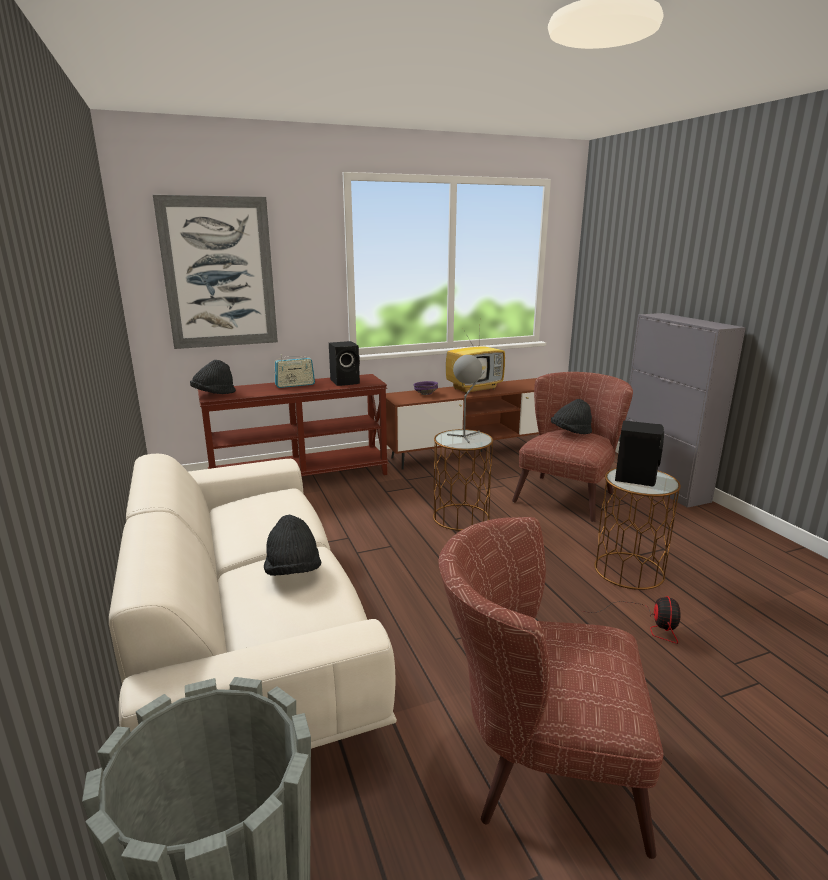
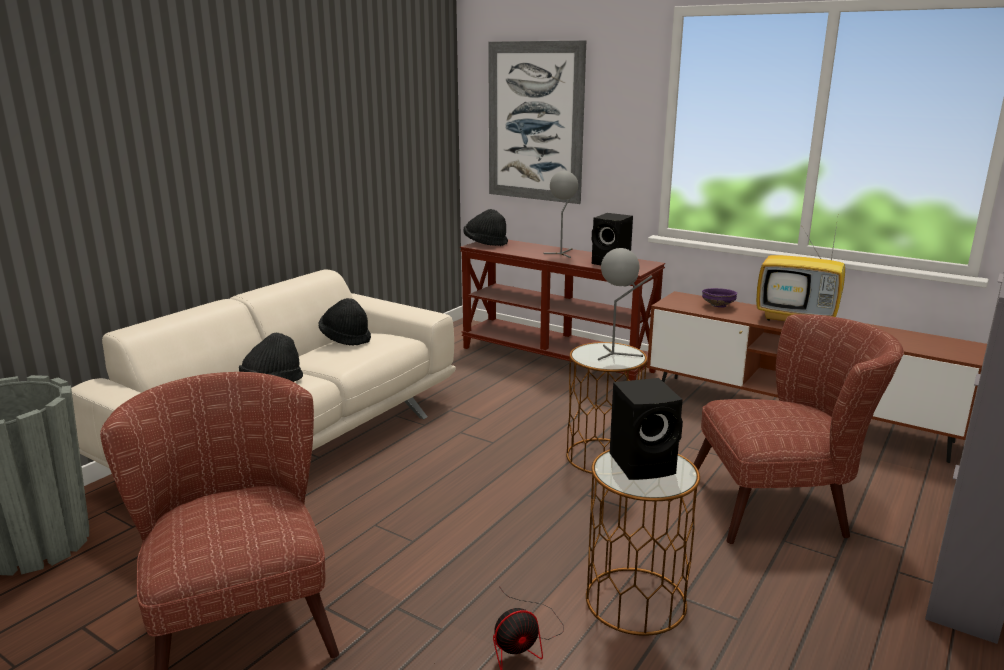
camera: 55 degrees right, 0 degrees up
radio [274,354,315,388] -> grey table lamp [544,171,578,258]
black hat [551,399,592,434] -> black hat moved to [319,298,371,346]

